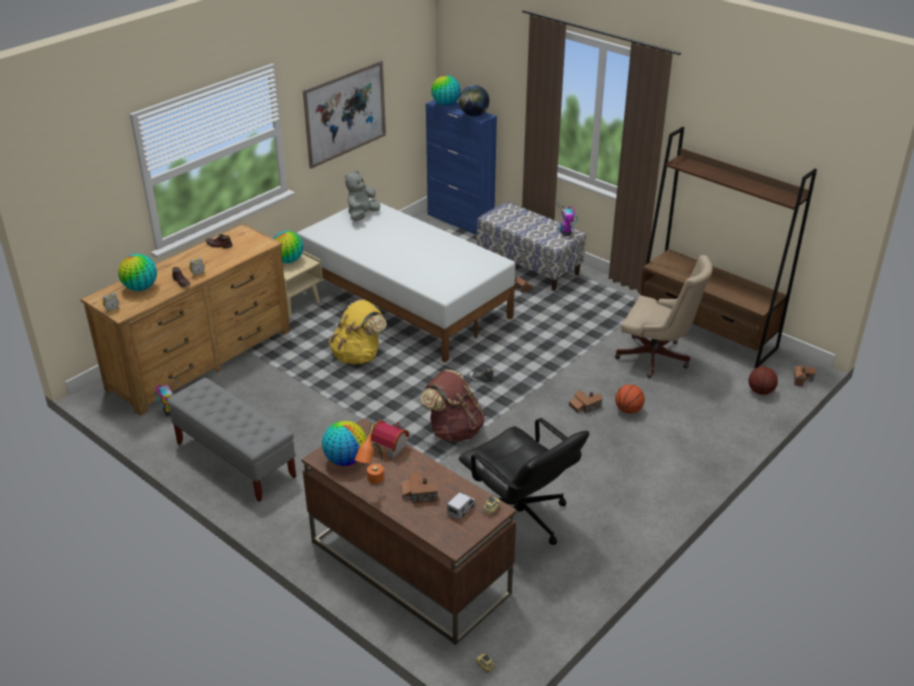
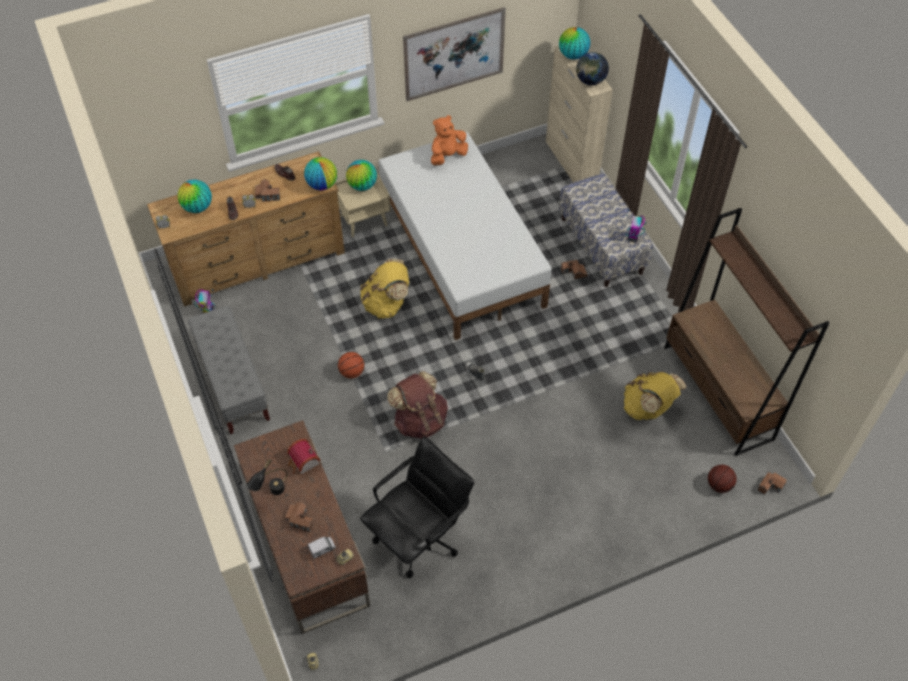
camera: 25 degrees right, 20 degrees up
globe [322,421,367,466] -> globe moved to [304,157,337,190]
grey plush toy [345,171,380,221] -> orange plush toy [431,115,468,165]
orange table lamp [355,424,384,484] -> black table lamp [247,459,288,495]
blue cabinet [426,100,497,235] -> beige cabinet [546,46,613,182]
black office chair [459,418,589,545] -> black office chair turned 120 degrees counterclockwise [360,437,474,578]
toy house [569,390,603,413] -> toy house moved to [255,179,280,202]
beige office chair [615,255,713,378] -> yellow backpack [624,372,687,420]
basketball [615,384,645,414] -> basketball moved to [338,352,364,378]

